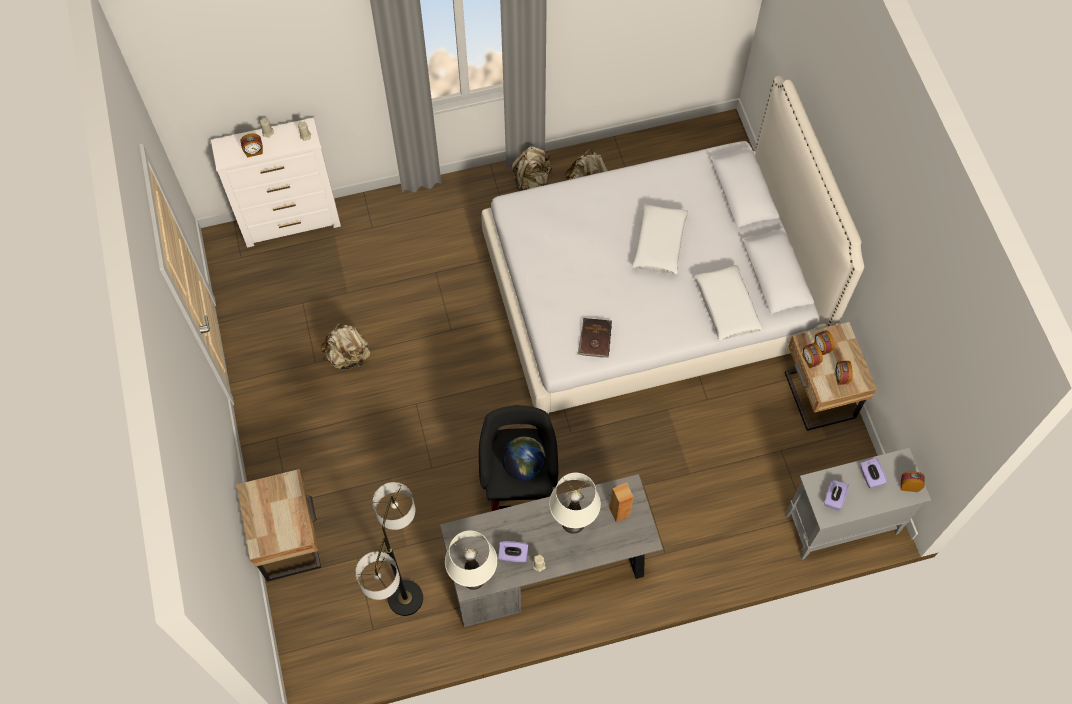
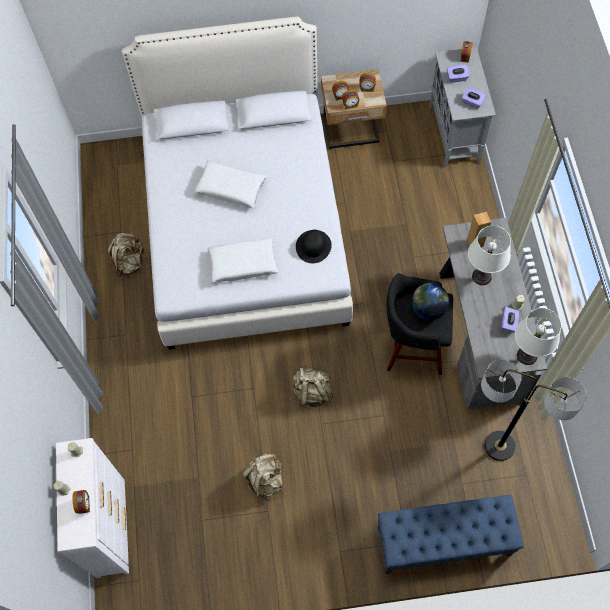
camera: 80 degrees left, 0 degrees up
beige nightstand [237,469,321,581] -> blue bench [378,495,524,574]
beige backpack [512,147,552,191] -> beige backpack moved to [293,365,334,408]
brown book [578,318,612,358] -> black hat [296,230,332,263]
white pillow [694,265,763,341] -> white pillow moved to [208,238,278,283]

